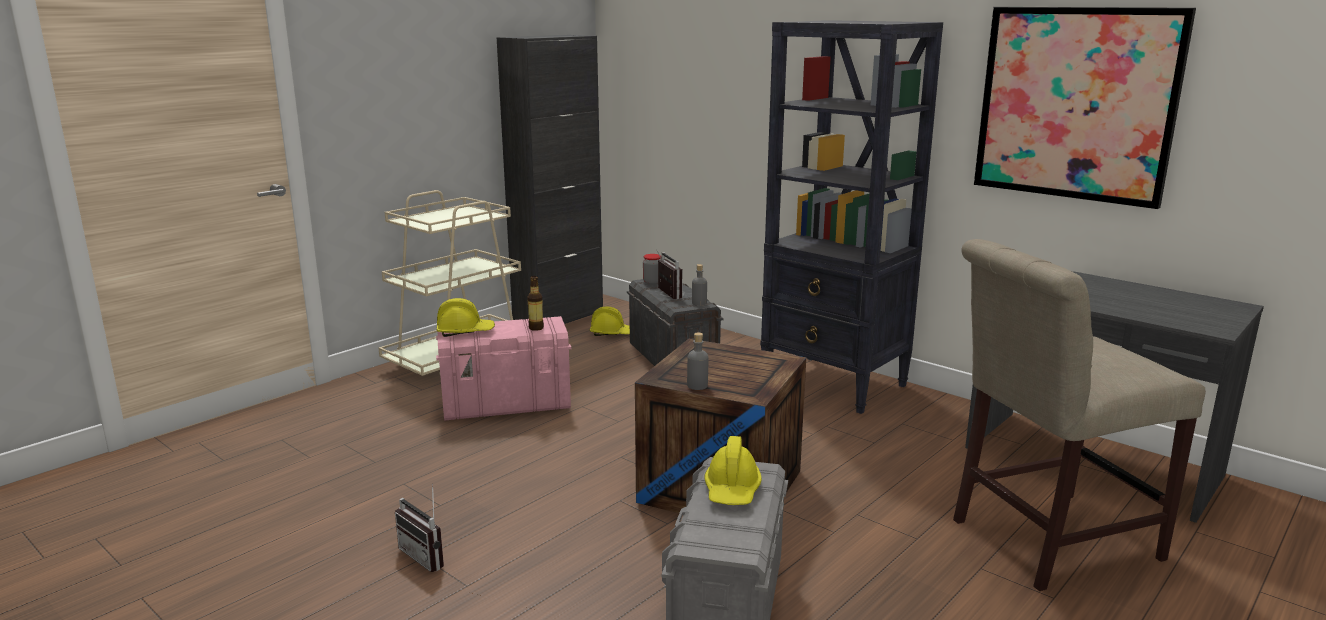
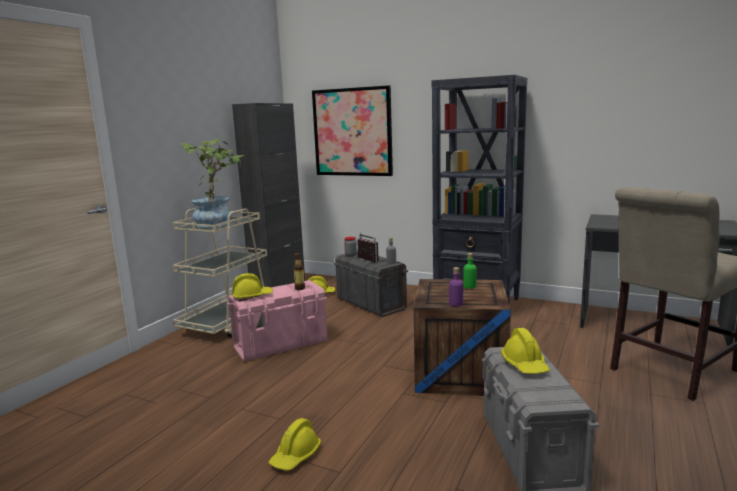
camera: 15 degrees left, 5 degrees down
radio [395,484,444,572] -> yellow hard hat [269,418,321,470]
grey bottle [687,332,708,390] -> purple bottle [449,267,463,306]
picture [974,7,1196,209] -> picture moved to [312,85,393,176]
none -> potted plant [181,138,244,227]
none -> green bottle [463,253,477,289]

